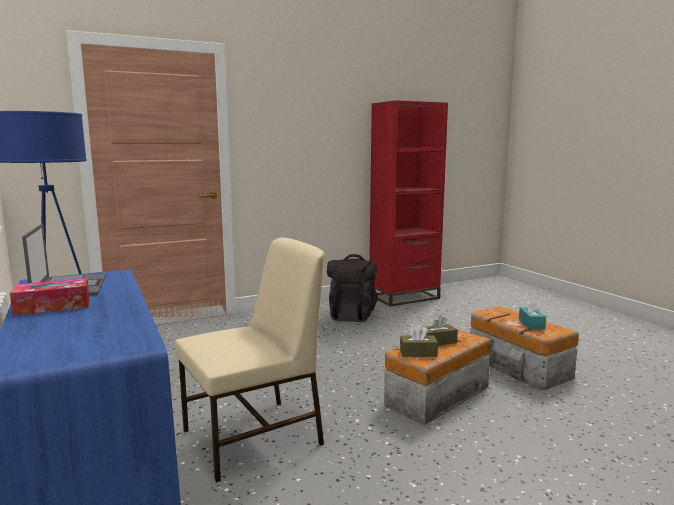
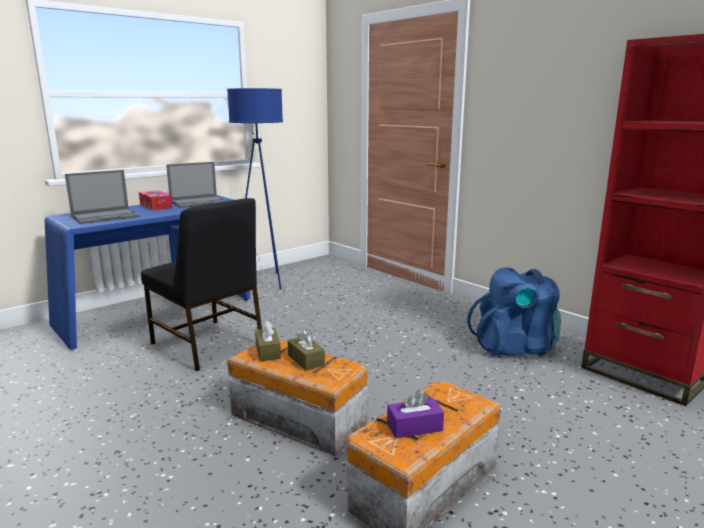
camera: 75 degrees right, 5 degrees up
beige chair [175,238,324,483] -> black chair [141,198,262,371]
black backpack [327,254,378,322] -> blue backpack [467,267,561,356]
turquoise tissue box [519,300,546,329] -> purple tissue box [387,390,444,438]
none -> laptop [65,170,140,224]

